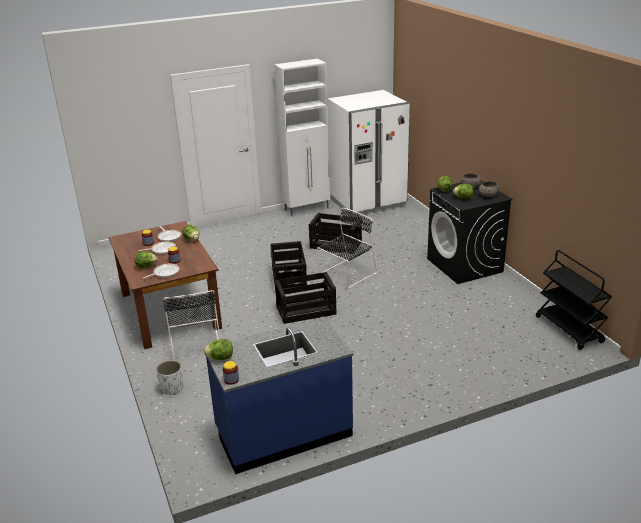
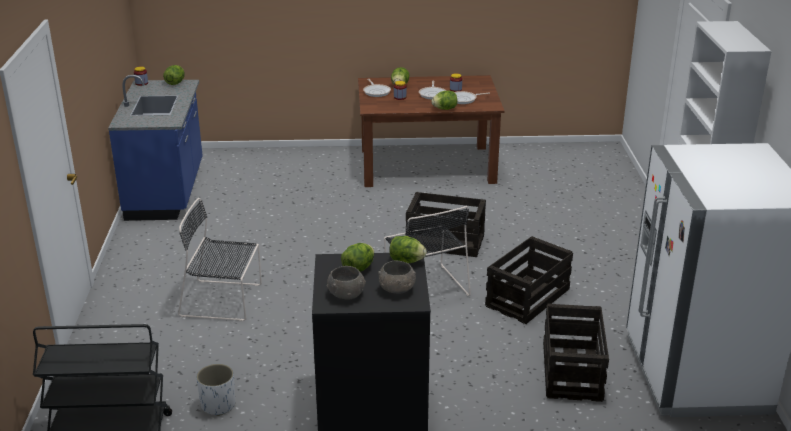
camera: 110 degrees right, 0 degrees up
white planter [156,360,184,395] -> white planter moved to [196,364,235,416]
black chair [163,290,220,360] -> black chair moved to [178,198,262,321]
crate [275,272,337,324] -> crate moved to [543,303,609,402]

